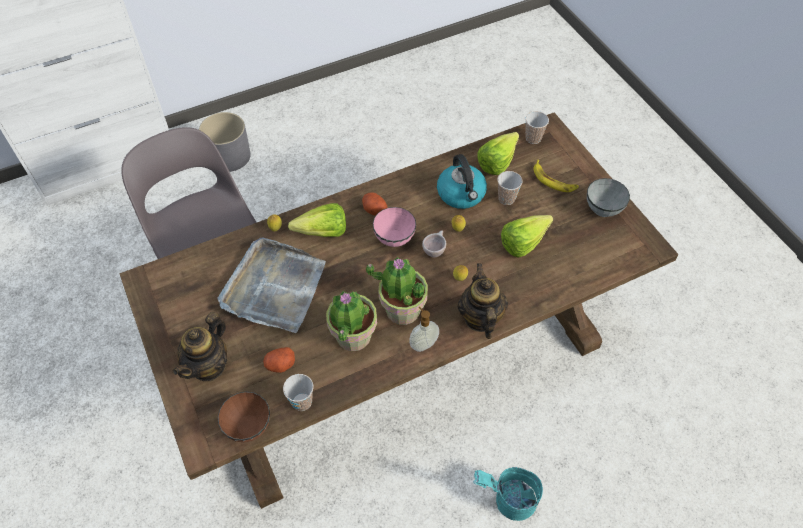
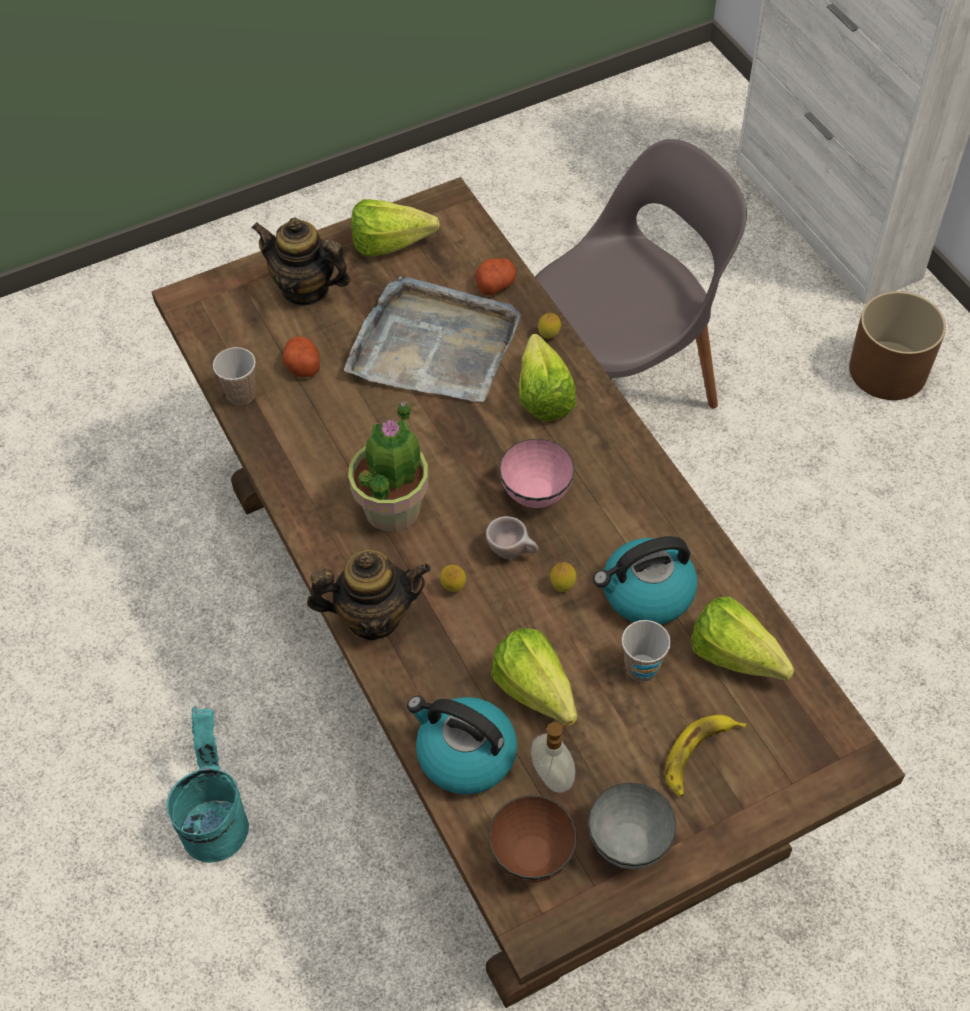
camera: 90 degrees right, 0 degrees up
grey planter [199,112,251,172] -> brown planter [849,291,946,400]
brown bowl [218,391,270,442] -> brown bowl moved to [489,795,577,883]
potted plant [326,291,377,351] -> none
potato [362,192,387,216] -> potato moved to [475,258,516,296]
soap dispenser [409,307,439,352] -> soap dispenser moved to [531,720,575,792]
cup [525,111,549,144] -> none
none -> lettuce [351,199,440,256]
none -> kettle [407,696,517,795]

